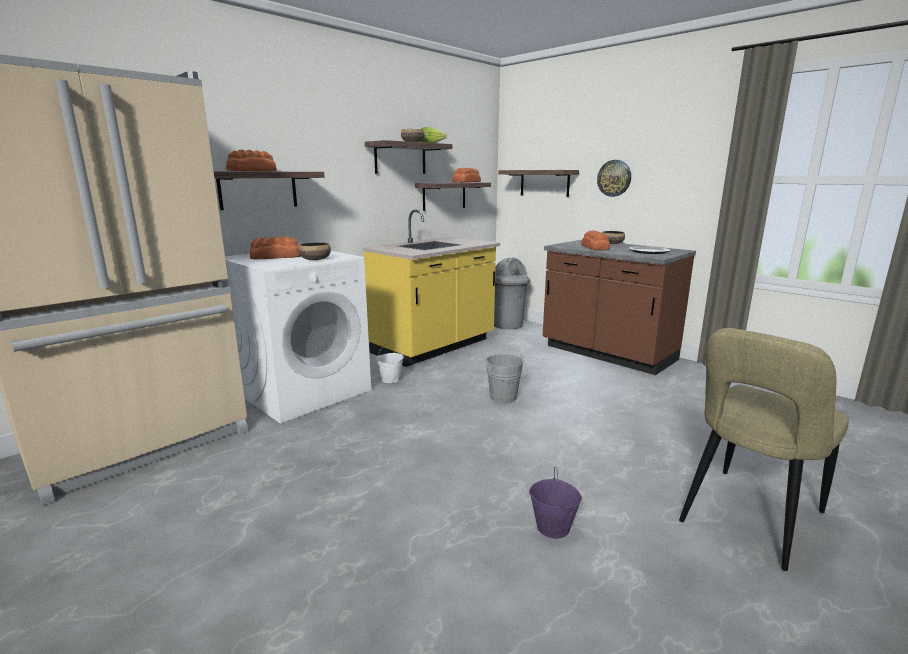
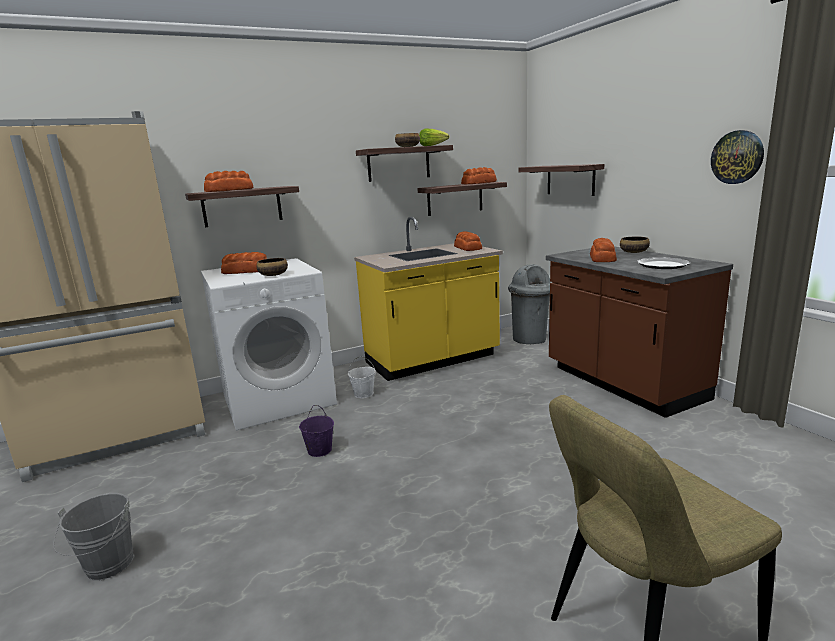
camera: 20 degrees right, 0 degrees up
grey bucket [485,353,528,403] -> grey bucket moved to [53,493,134,581]
purple bucket [529,467,582,539] -> purple bucket moved to [299,405,334,457]
wall clock [597,160,631,197] -> wall clock moved to [711,130,764,184]
none -> bread [454,231,482,251]

